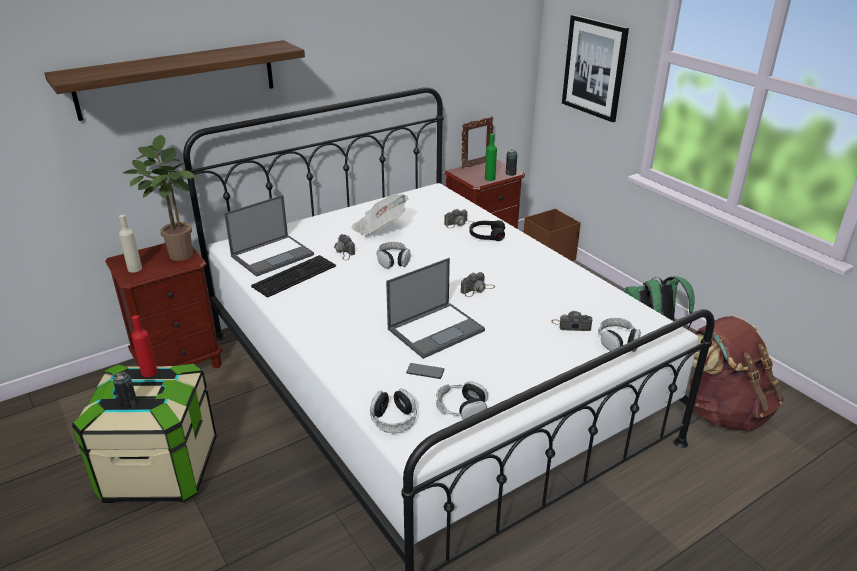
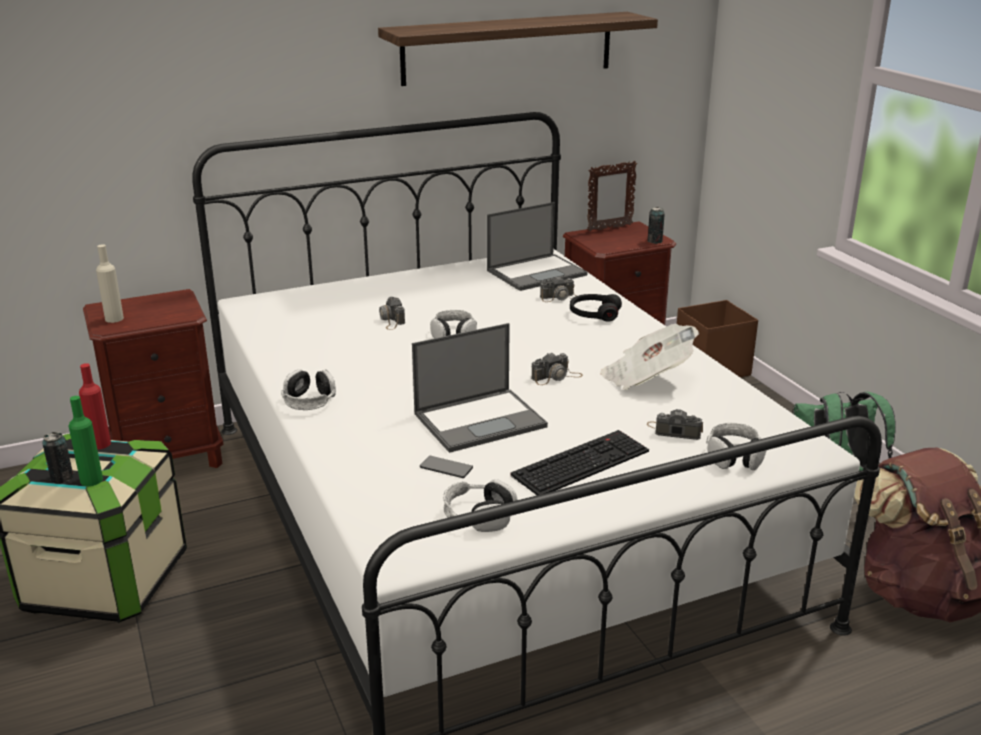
camera: 10 degrees right, 5 degrees down
shelf [44,40,305,121] -> shelf moved to [378,12,658,86]
potted plant [123,135,195,261] -> none
laptop [224,195,314,277] -> laptop moved to [487,202,587,291]
keyboard [251,255,336,298] -> keyboard moved to [510,430,649,495]
newspaper [351,194,408,236] -> newspaper moved to [600,324,699,390]
headphones [370,388,417,433] -> headphones moved to [281,369,336,410]
green bottle [485,134,497,181] -> green bottle moved to [69,396,103,486]
picture [562,15,629,122] -> none

